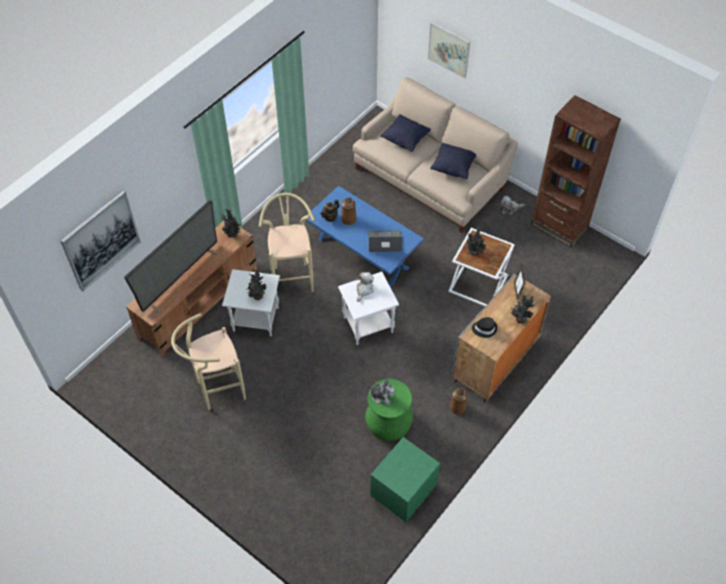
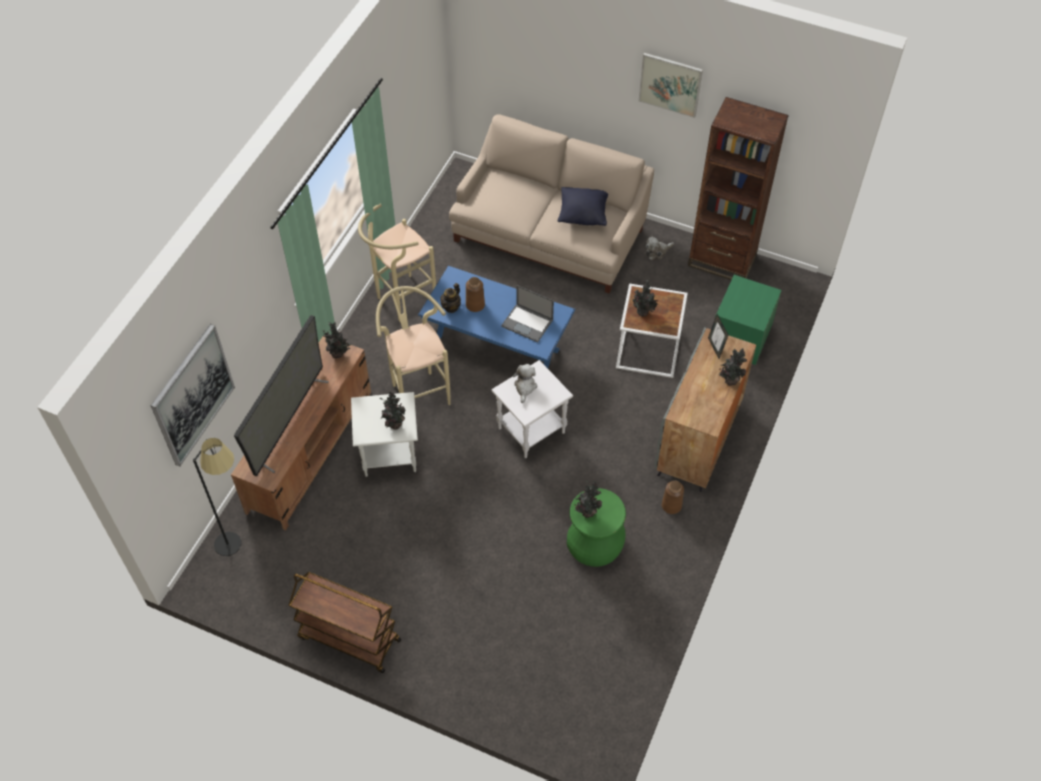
camera: 15 degrees left, 0 degrees up
beige stool [171,313,246,410] -> beige stool moved to [358,204,436,322]
plush toy [367,380,395,405] -> potted plant [575,481,602,518]
laptop [368,230,403,252] -> laptop turned 135 degrees counterclockwise [501,285,554,343]
green nightstand [370,437,440,522] -> green nightstand moved to [715,275,781,365]
black pillow [380,114,431,152] -> none
picture [428,22,470,79] -> picture moved to [639,53,703,118]
black hat [472,317,497,338] -> none
none -> black floor lamp [193,438,241,556]
none -> brown cart [288,572,401,673]

